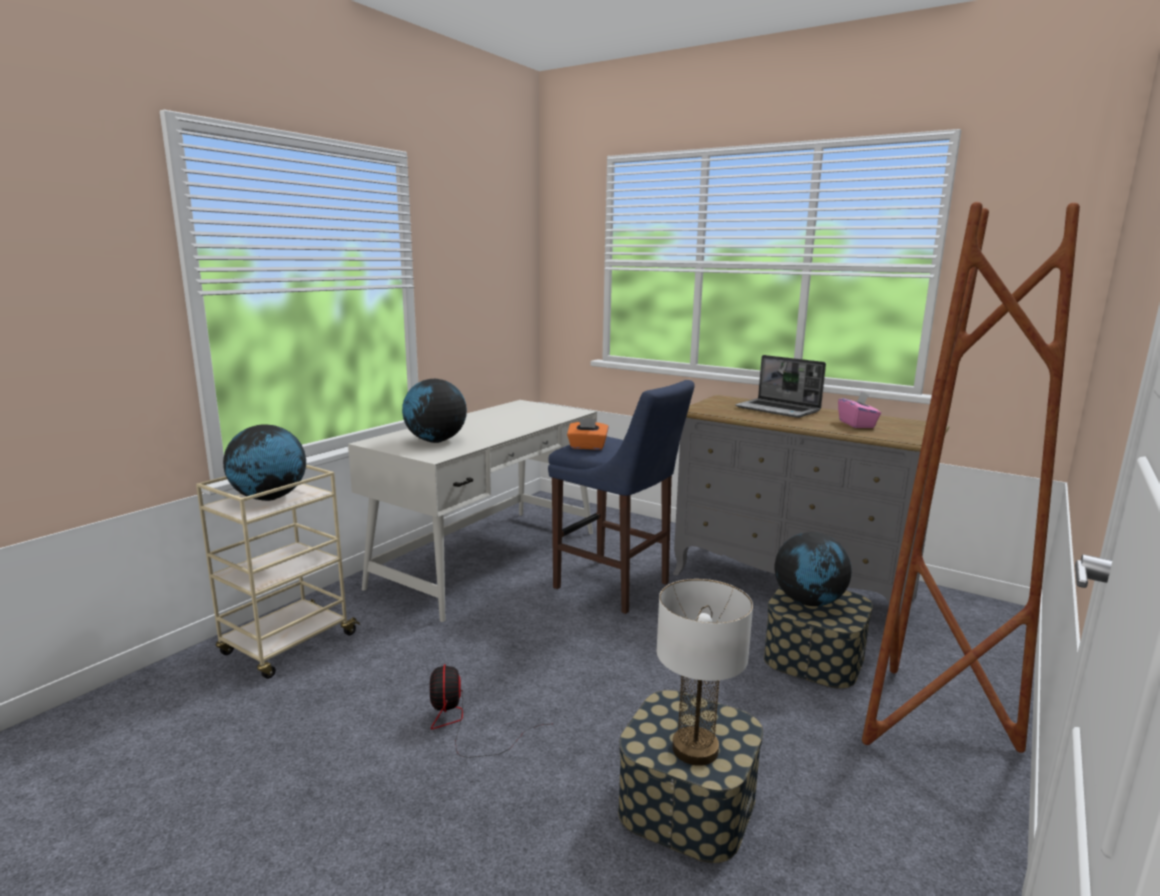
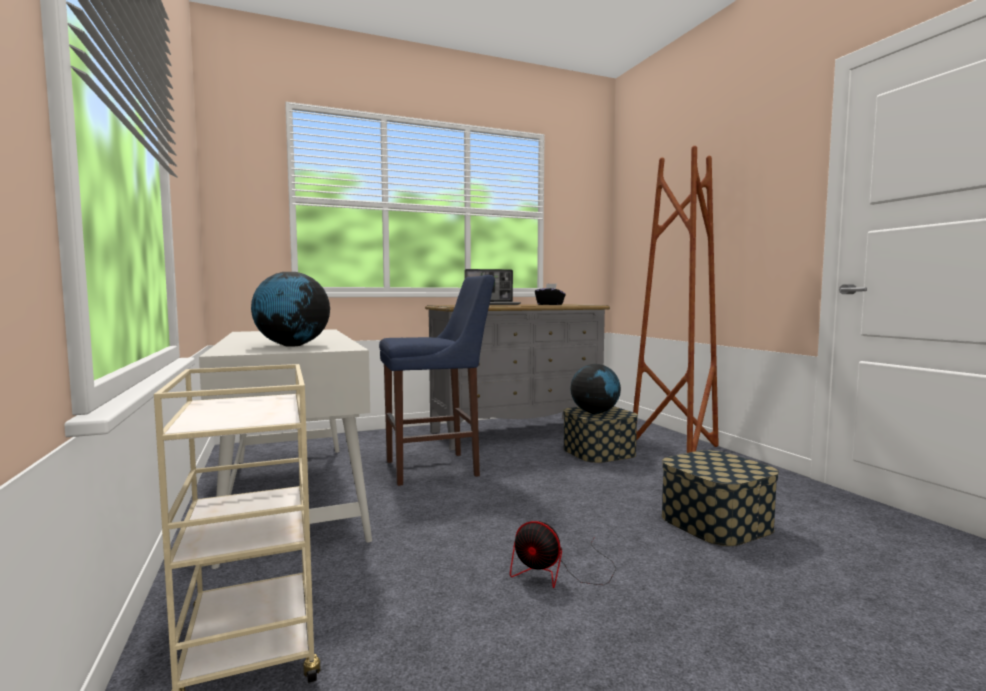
camera: 55 degrees left, 10 degrees down
globe [223,424,306,501] -> none
orange tissue box [567,418,609,450] -> none
table lamp [657,579,753,766] -> none
pink tissue box [838,392,881,428] -> black tissue box [535,283,566,305]

